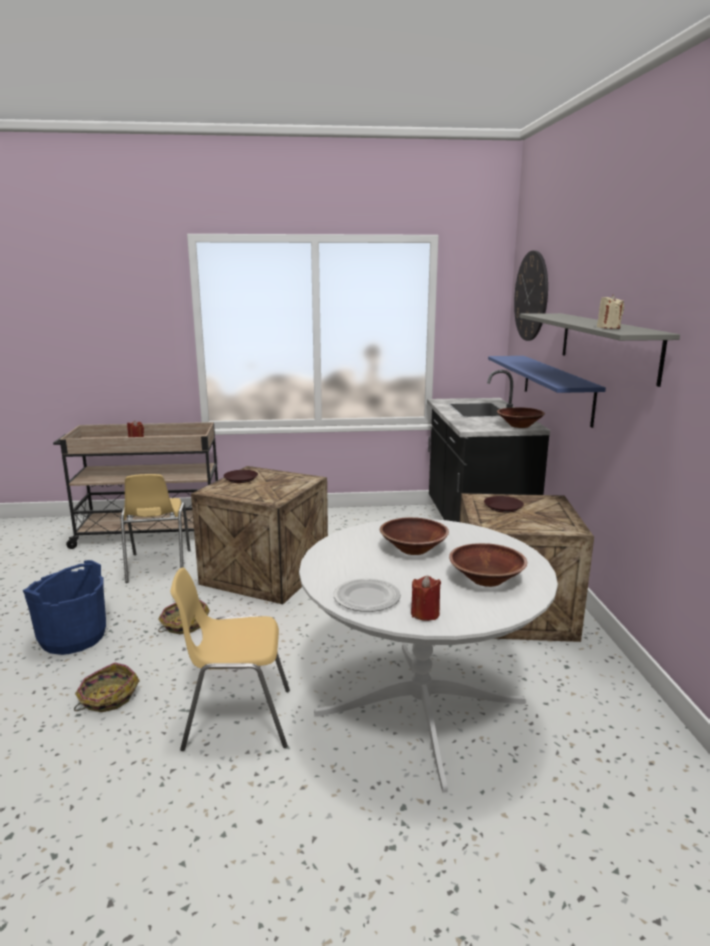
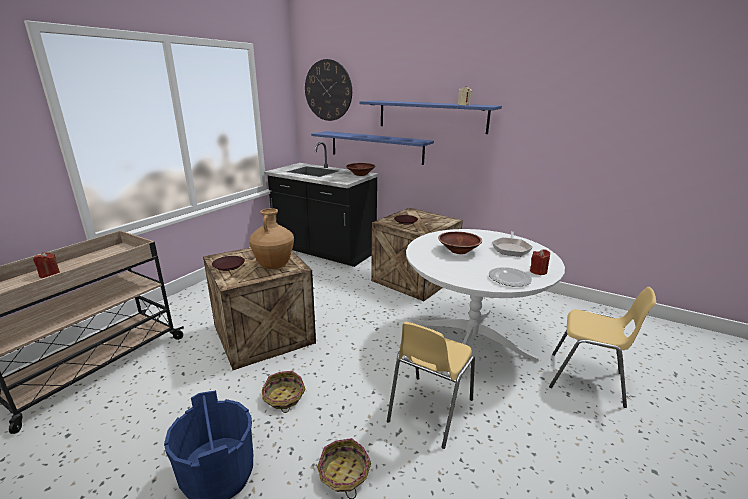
camera: 55 degrees left, 5 degrees up
yellow chair [121,474,190,583] -> yellow chair moved to [549,287,656,408]
brown bowl [449,543,527,587] -> frying pan [492,231,533,257]
grey shelf [520,313,680,387] -> blue shelf [360,100,502,134]
none -> brown vase [249,208,294,269]

